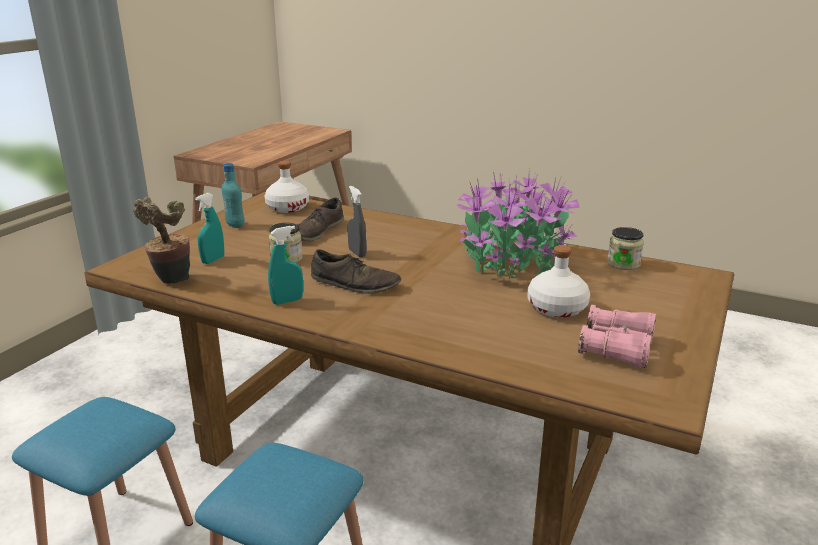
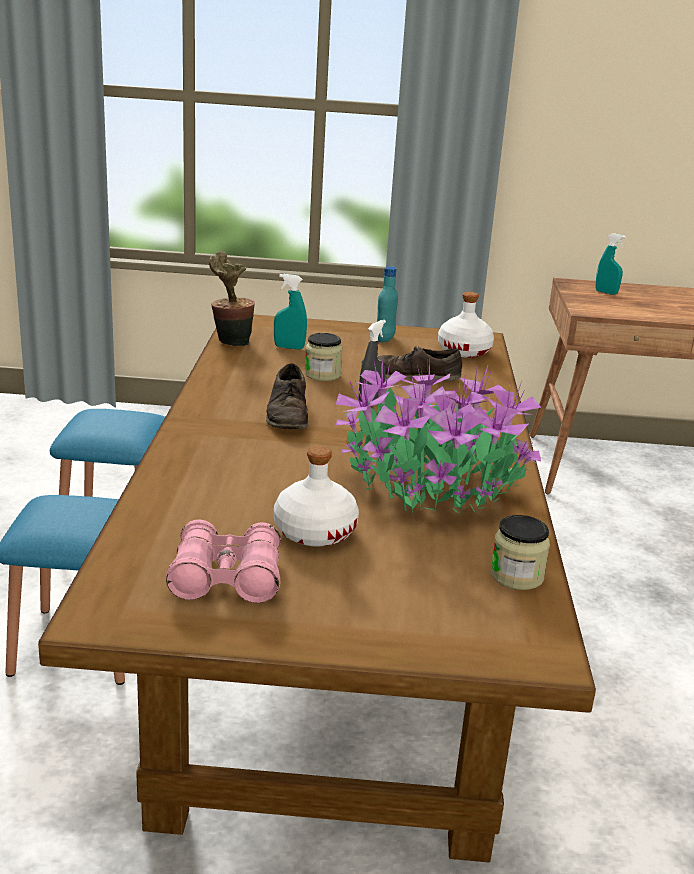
camera: 65 degrees right, 0 degrees up
turquoise spray bottle [268,226,303,305] -> turquoise spray bottle moved to [595,233,626,295]

